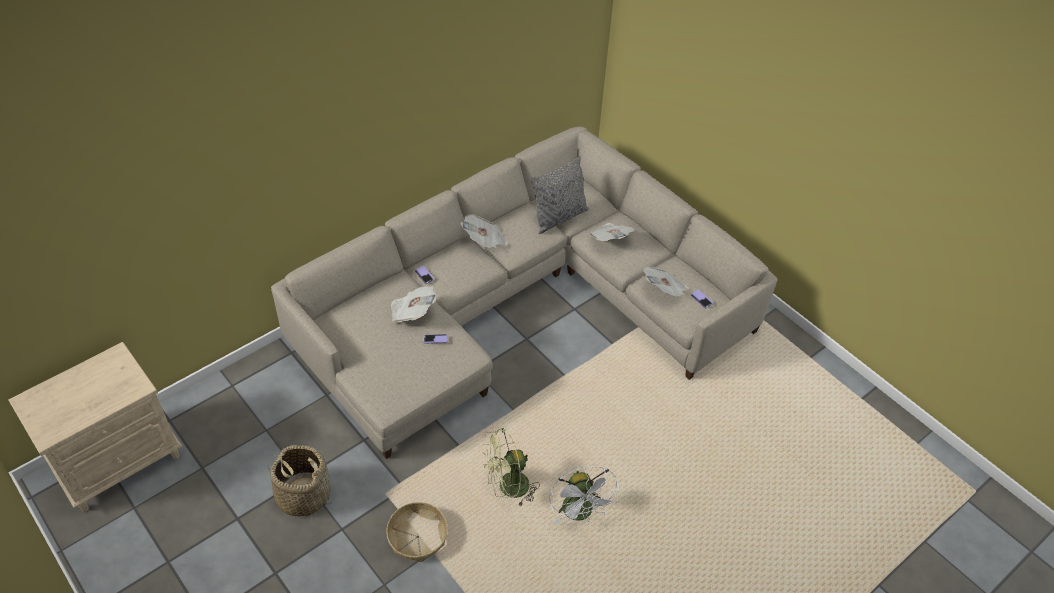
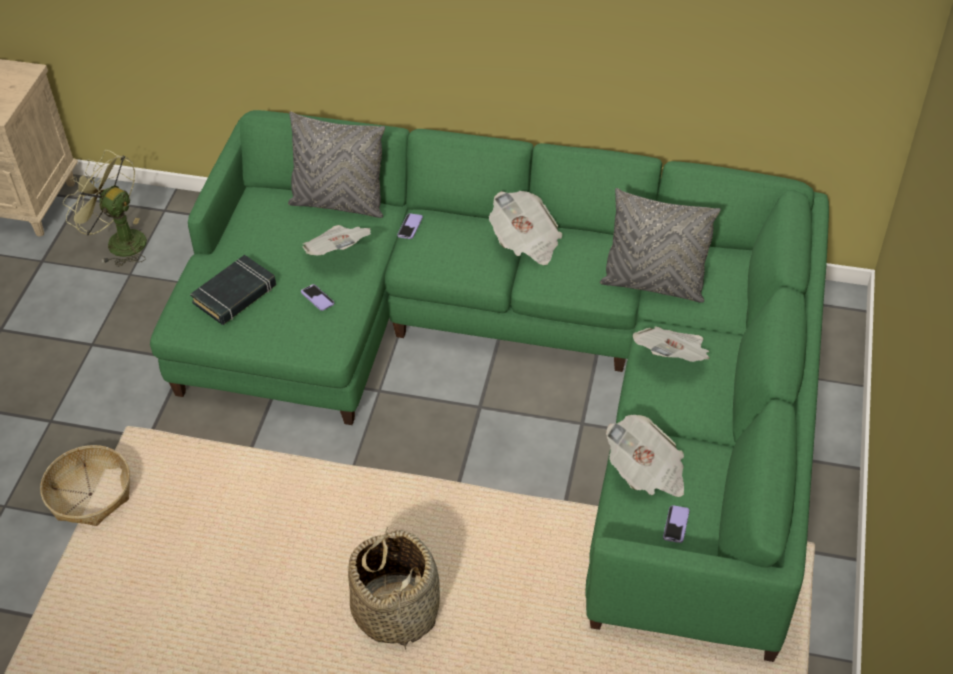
camera: 55 degrees right, 0 degrees up
basket [268,445,331,516] -> basket moved to [348,527,440,649]
beige sofa [271,127,777,459] -> green sofa [150,110,829,662]
green fan [482,428,540,508] -> green fan moved to [63,150,147,267]
white fan [549,466,619,524] -> none
none -> black book [190,255,276,325]
none -> grey pillow [288,111,385,218]

